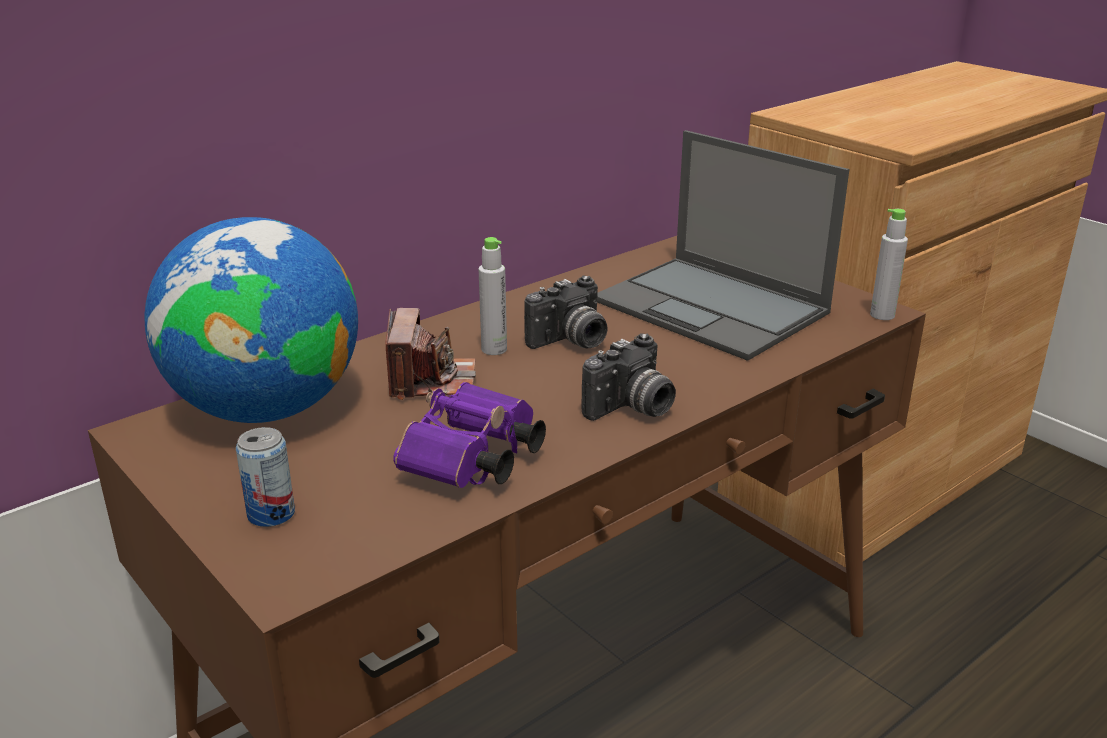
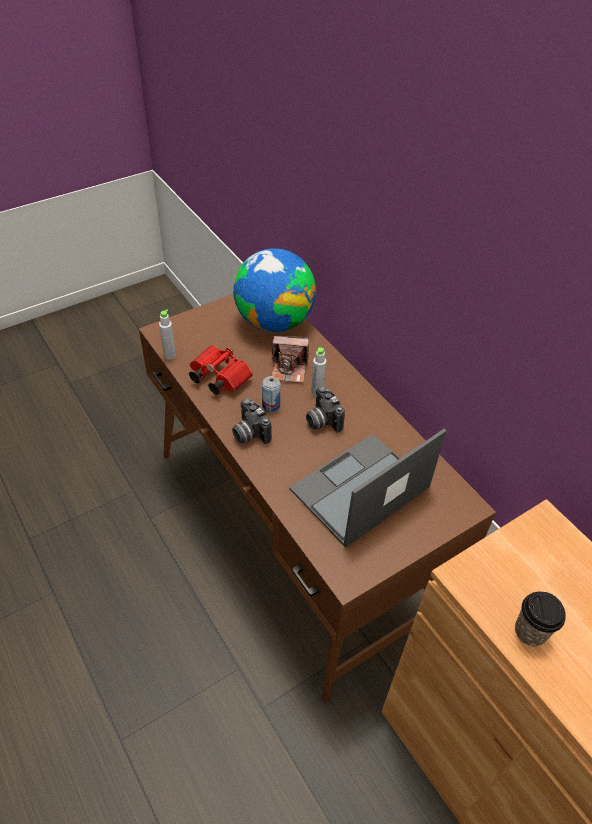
camera: 95 degrees right, 20 degrees up
can [236,427,295,527] -> can moved to [262,376,281,412]
purple binoculars [393,382,546,488] -> red binoculars [189,345,253,395]
grey bottle [870,209,908,320] -> grey bottle moved to [159,309,176,360]
none -> cup [515,591,566,646]

